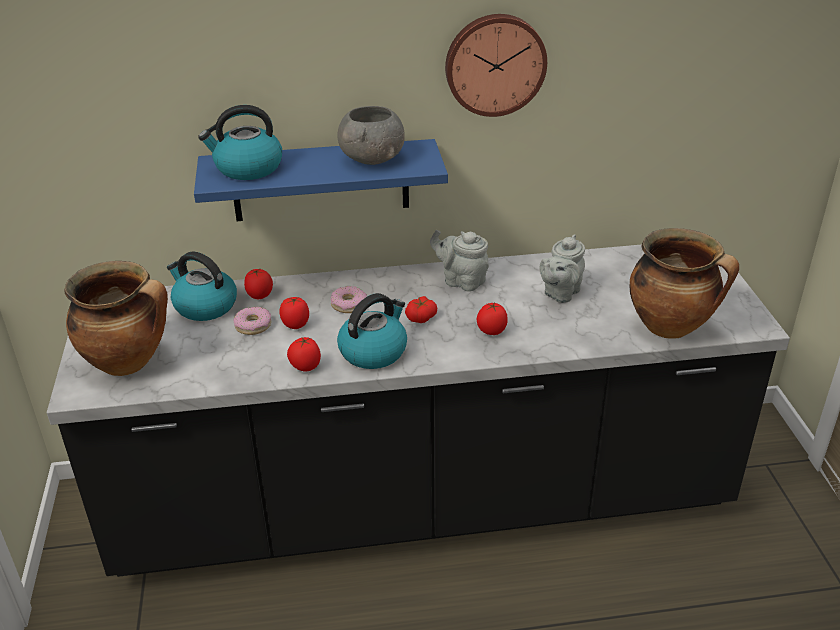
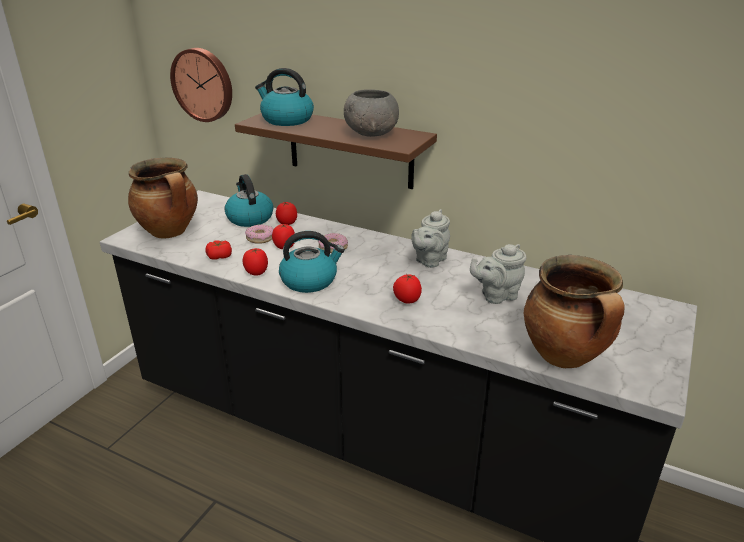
camera: 35 degrees right, 5 degrees down
blue shelf [194,139,448,221] -> brown shelf [235,113,437,189]
tomato [405,296,437,323] -> tomato moved to [206,240,232,260]
grey teapot [430,230,489,292] -> grey teapot turned 120 degrees counterclockwise [411,209,450,268]
wall clock [445,14,547,117] -> wall clock moved to [170,48,232,122]

